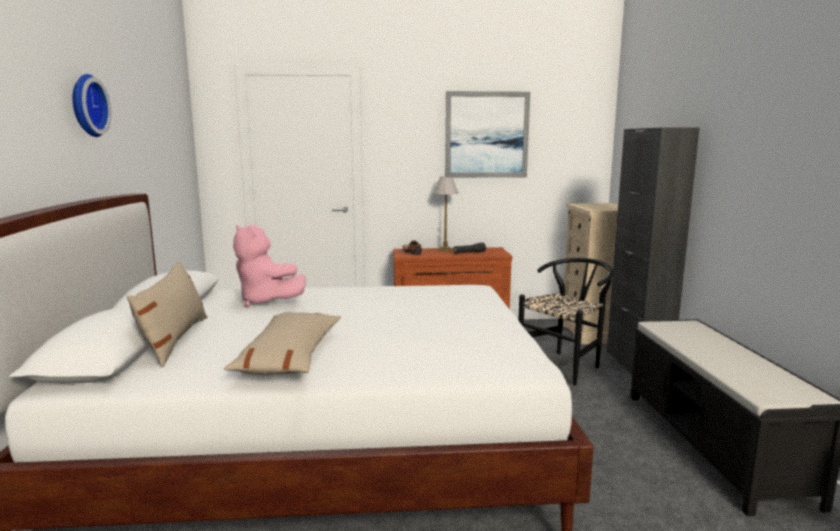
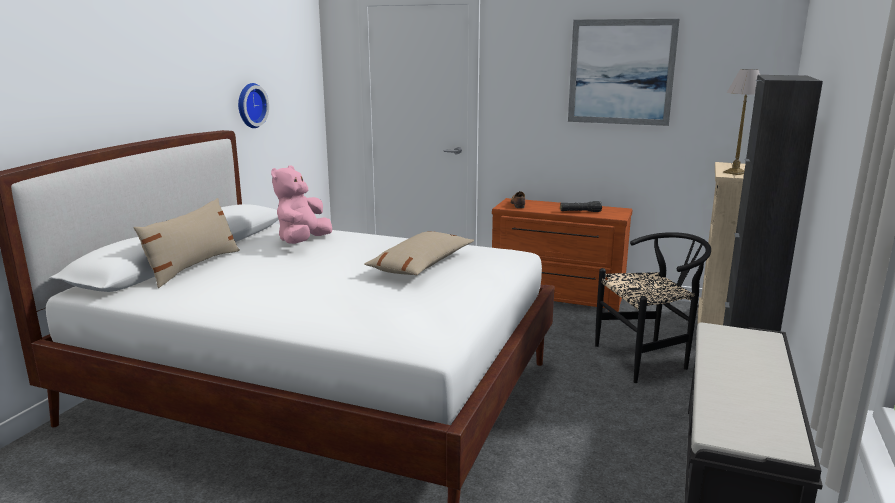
camera: 25 degrees right, 5 degrees up
wall clock [72,74,111,137] -> wall clock moved to [238,83,269,128]
beige pillow [224,312,341,375] -> beige pillow moved to [364,231,474,275]
pink plush toy [233,225,306,307] -> pink plush toy turned 45 degrees clockwise [271,165,332,244]
table lamp [433,177,459,252] -> table lamp moved to [723,69,760,175]

